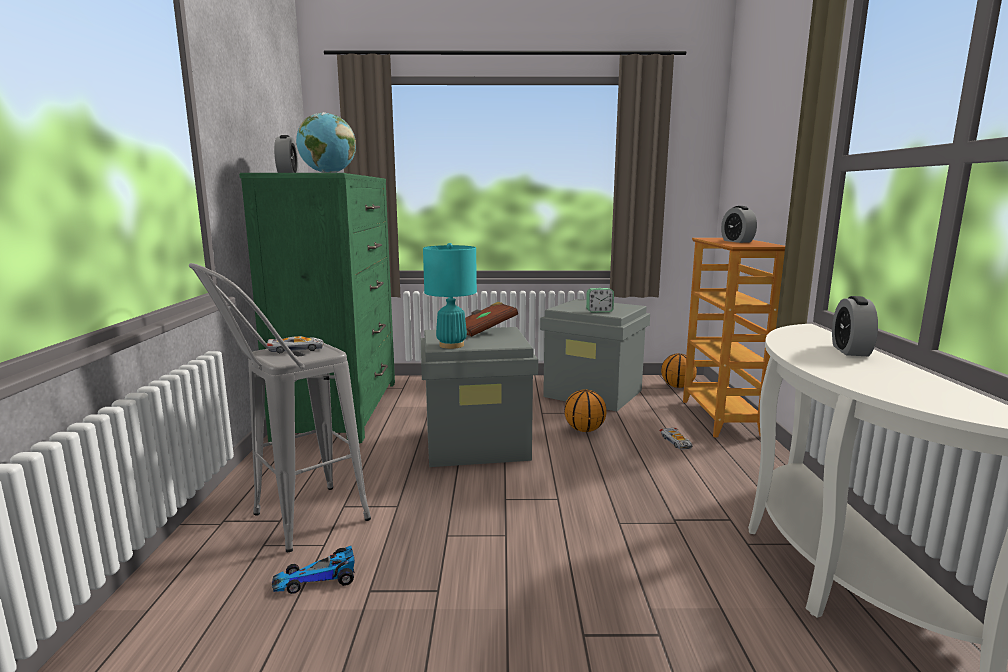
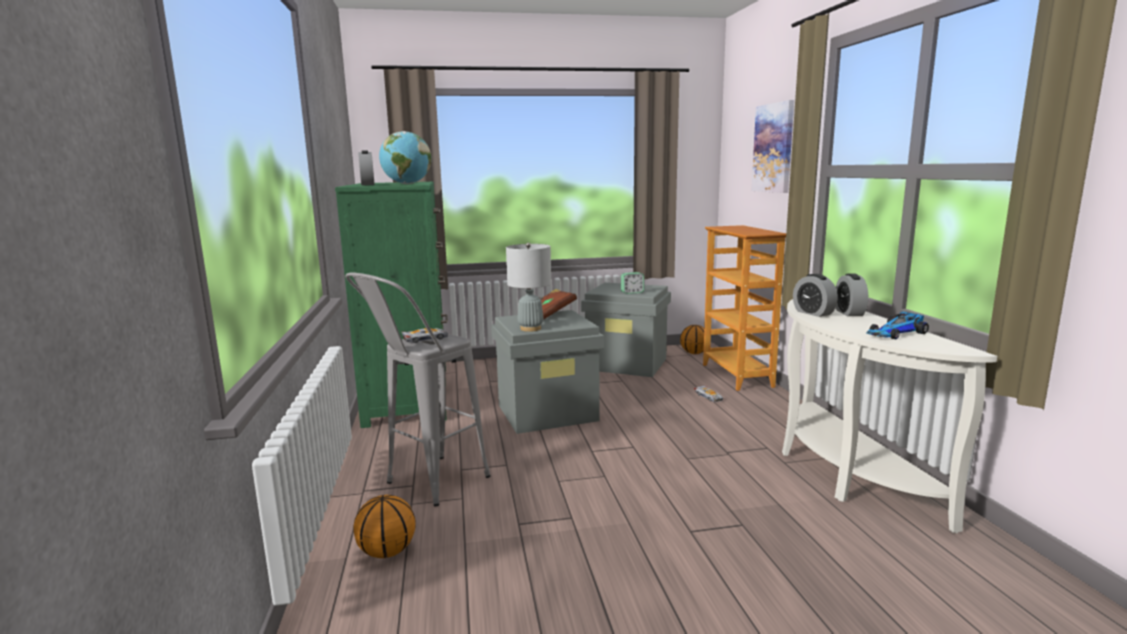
camera: 10 degrees left, 0 degrees up
toy car [272,546,355,594] -> toy car moved to [866,311,929,339]
turquoise table lamp [423,243,477,349] -> grey table lamp [506,243,551,332]
basketball [564,389,606,432] -> basketball moved to [353,495,416,558]
alarm clock [721,206,757,243] -> alarm clock moved to [793,274,838,317]
none -> picture [752,100,794,193]

